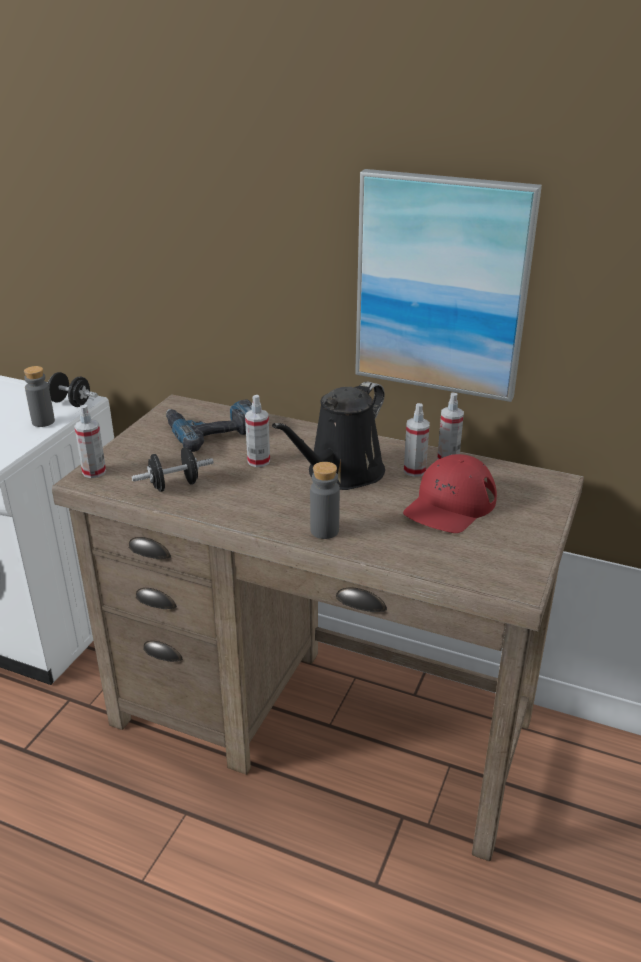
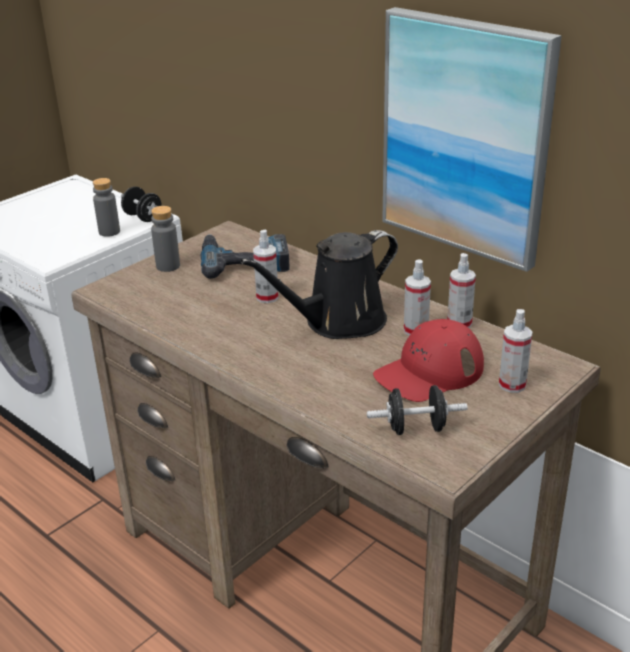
camera: 20 degrees right, 0 degrees up
spray bottle [74,405,106,478] -> spray bottle moved to [499,309,533,393]
black dumbbell [132,447,214,492] -> black dumbbell moved to [367,385,468,435]
grey bottle [310,462,340,539] -> grey bottle moved to [151,206,180,272]

